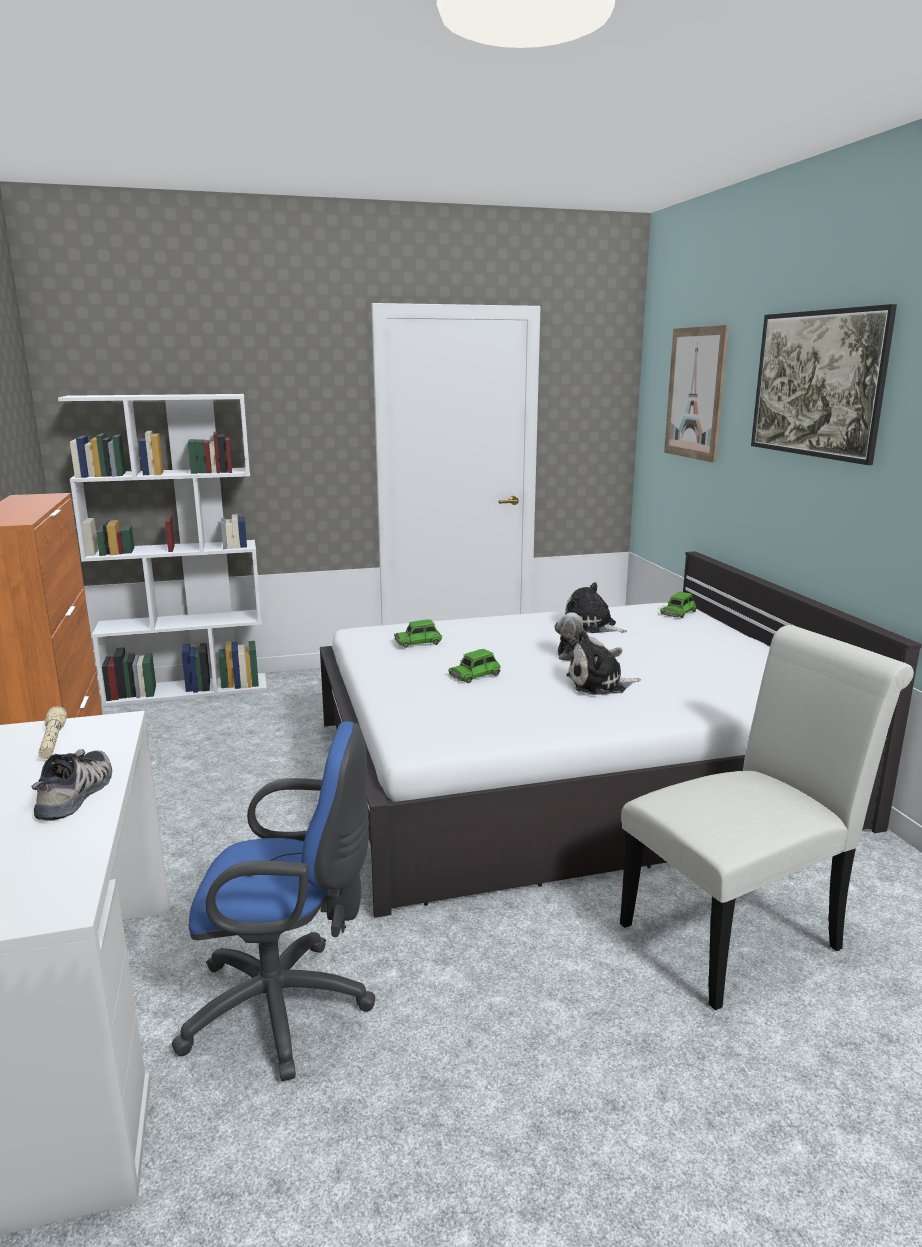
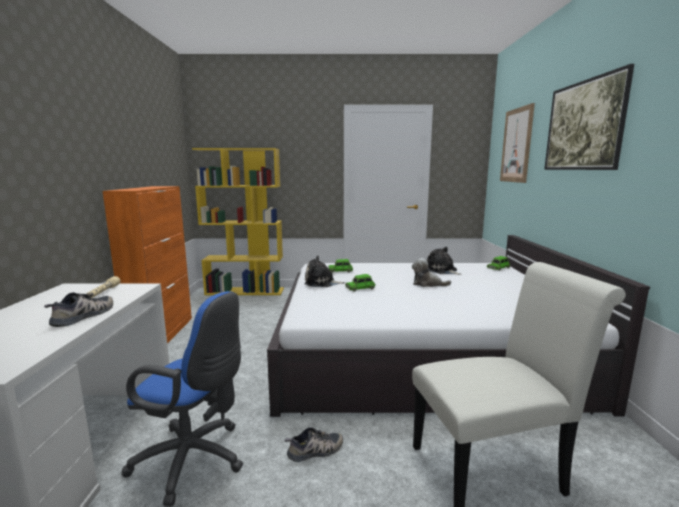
camera: 15 degrees right, 5 degrees down
white bookcase [58,394,267,706] -> yellow bookcase [192,148,284,295]
plush toy [566,631,641,695] -> plush toy moved to [304,256,345,287]
none -> shoe [285,427,343,462]

